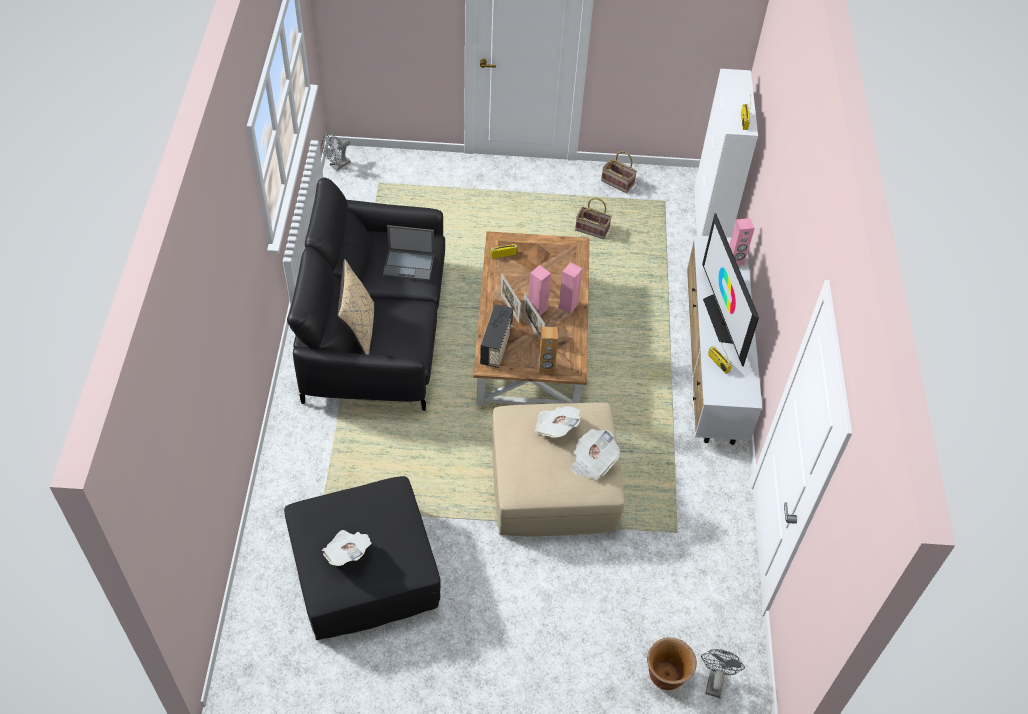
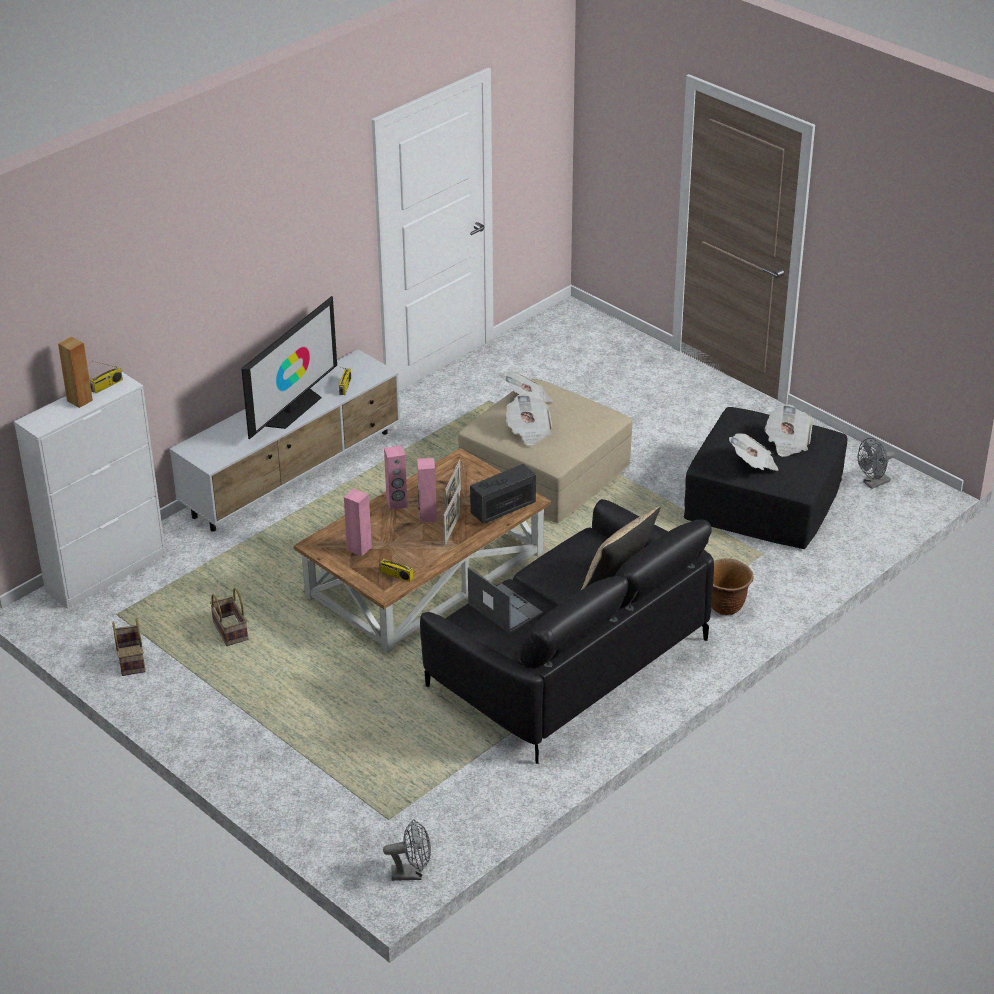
camera: 135 degrees left, 15 degrees down
brown speaker [538,327,558,374] -> brown speaker moved to [58,336,93,408]
brown planter [647,637,697,690] -> brown planter moved to [711,559,754,615]
grey fan [701,649,745,698] -> grey fan moved to [858,438,895,489]
pink speaker [729,218,755,266] -> pink speaker moved to [344,488,372,556]
none -> newspaper [729,433,779,471]

